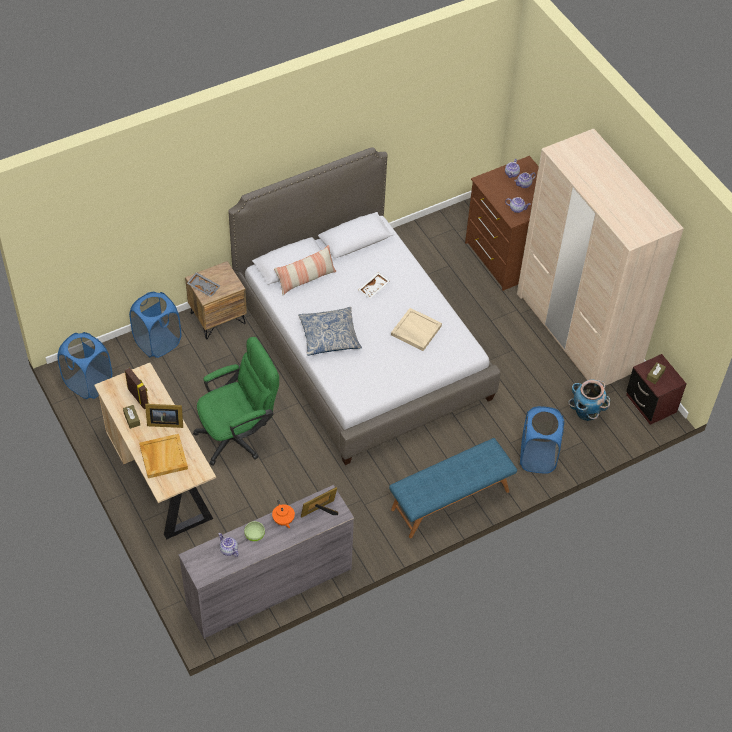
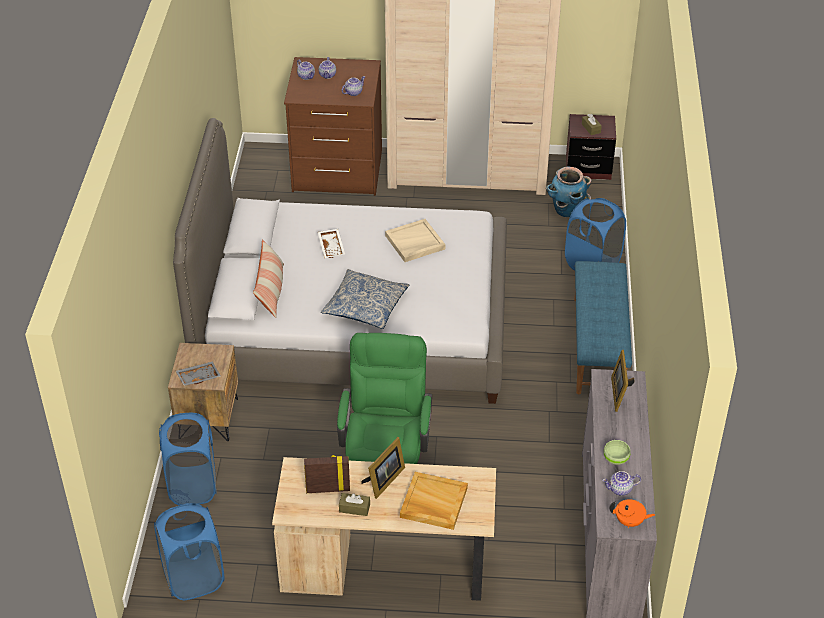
camera: 55 degrees left, 10 degrees down
orange teapot [272,500,295,529] -> orange teapot moved to [610,499,655,528]

